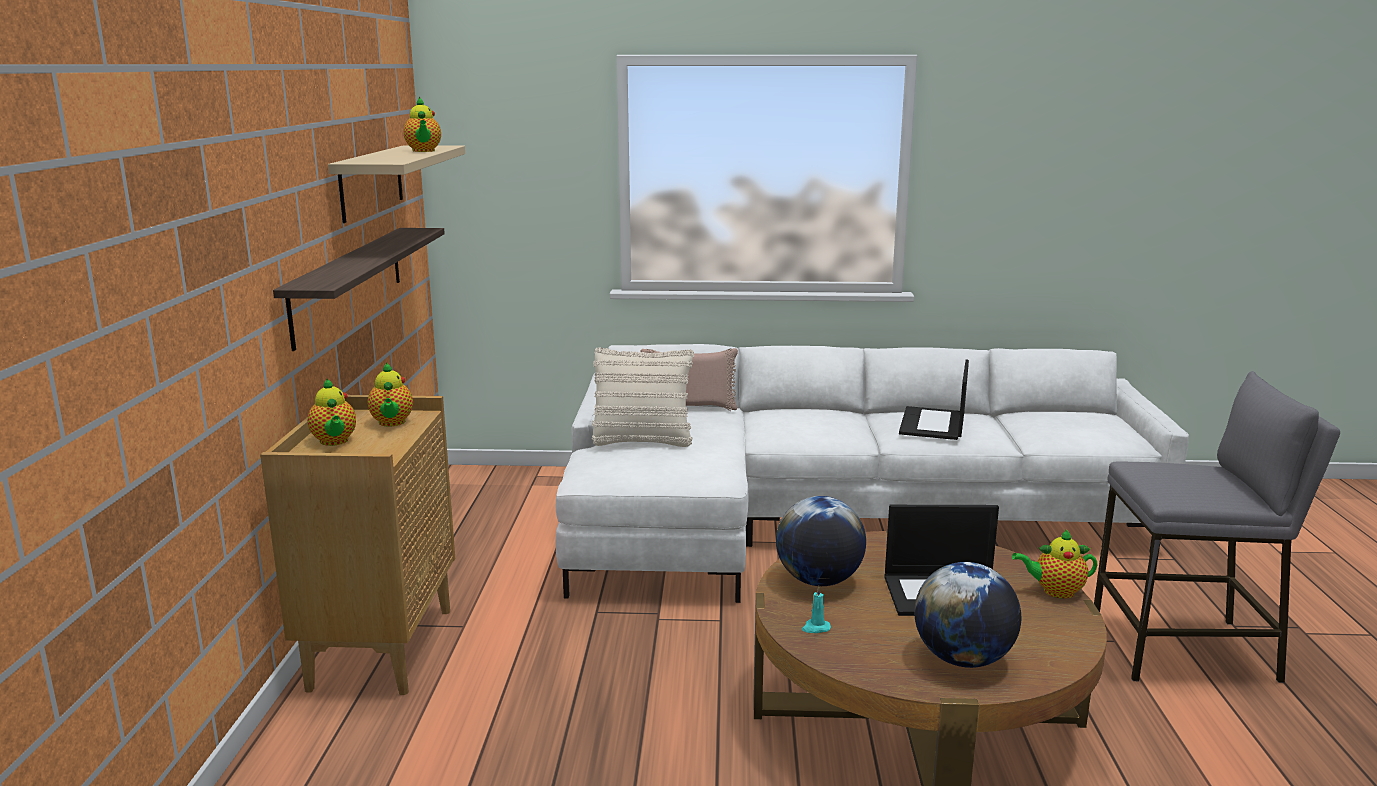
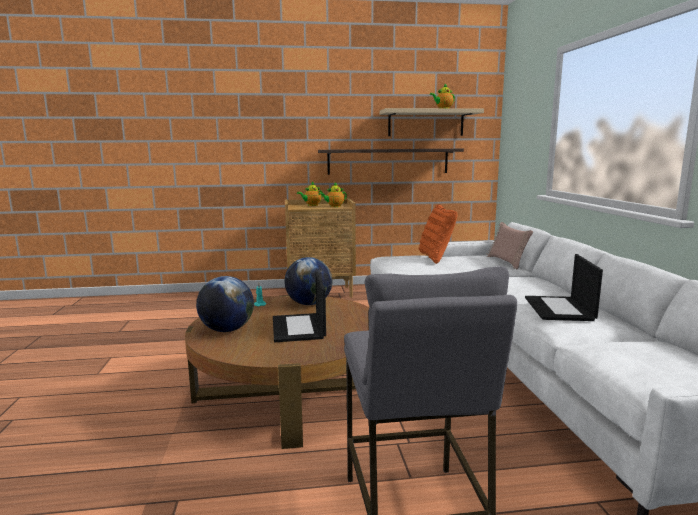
camera: 80 degrees right, 5 degrees down
beige pillow [592,347,695,447] -> orange pillow [419,204,458,264]
laptop [899,360,969,440] -> laptop turned 90 degrees counterclockwise [525,254,603,321]
teapot [1012,529,1097,599] -> none

